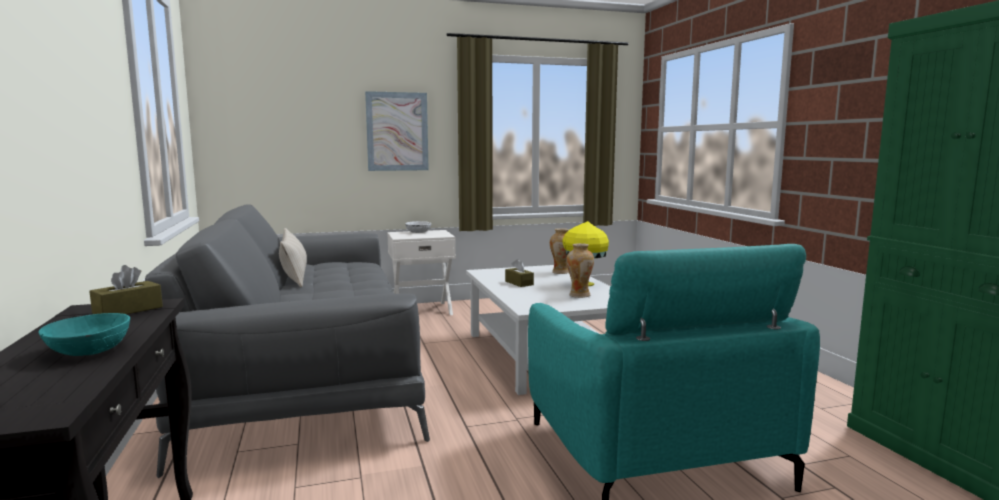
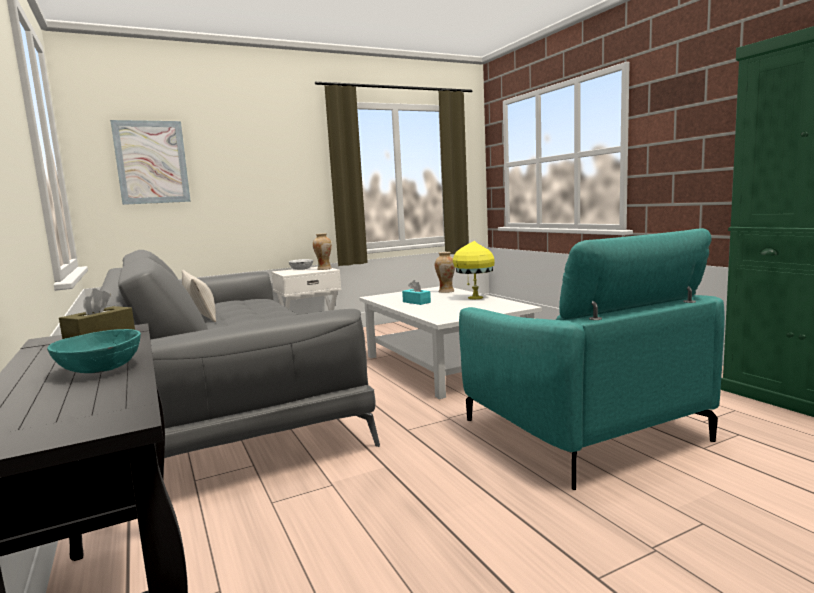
camera: 10 degrees left, 0 degrees up
picture [365,91,429,171] -> picture moved to [110,120,191,205]
brown tissue box [505,259,534,287] -> turquoise tissue box [402,280,431,305]
vase [566,243,594,298] -> vase moved to [313,233,332,270]

